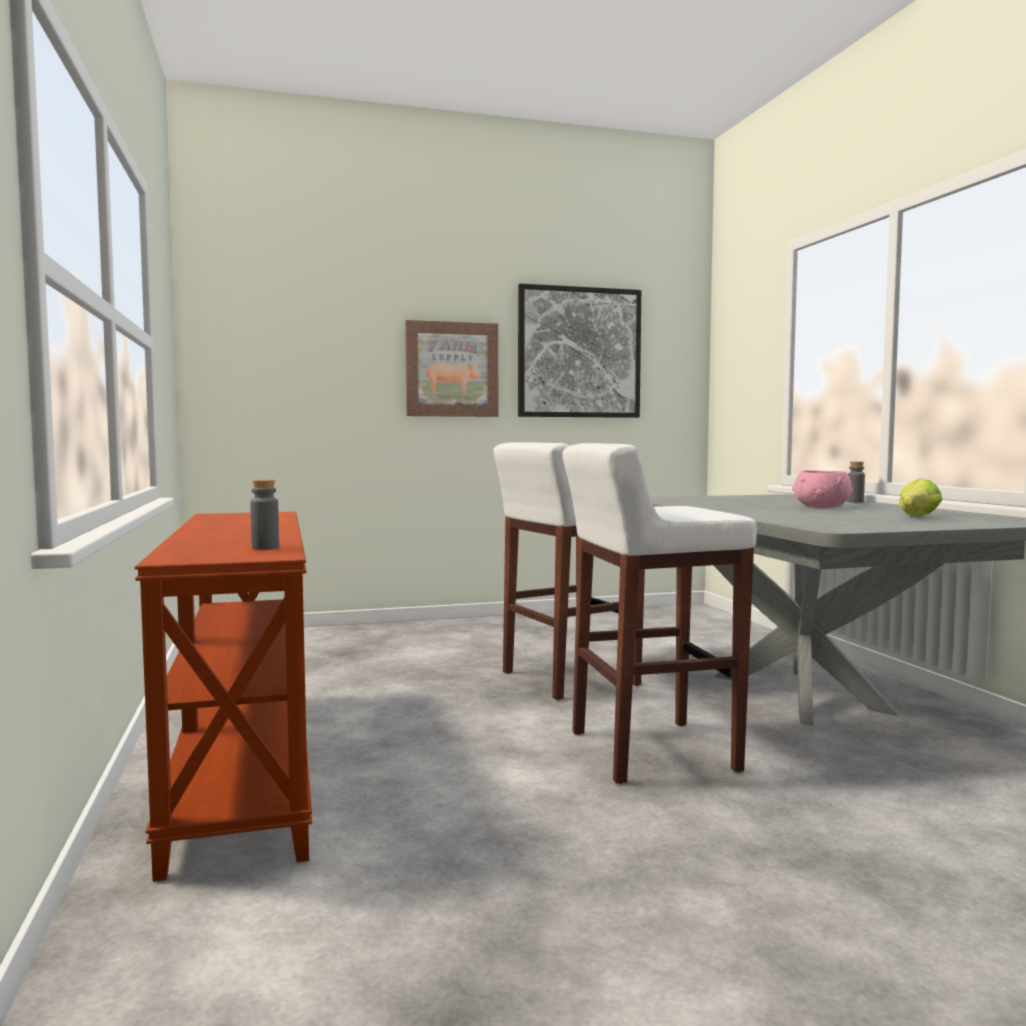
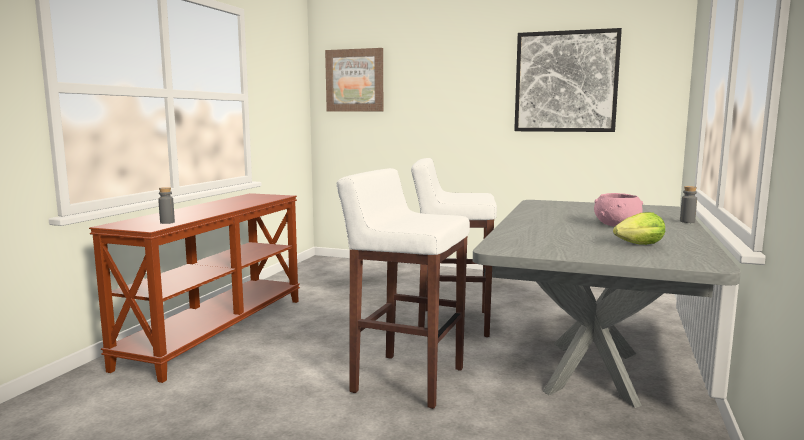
camera: 35 degrees right, 5 degrees up
picture [405,320,498,417] -> picture moved to [325,48,383,112]

